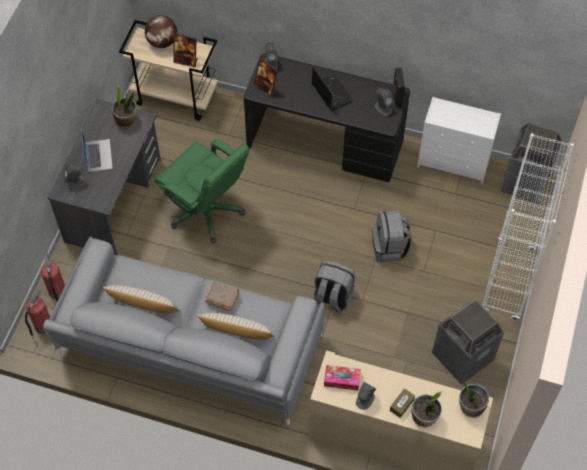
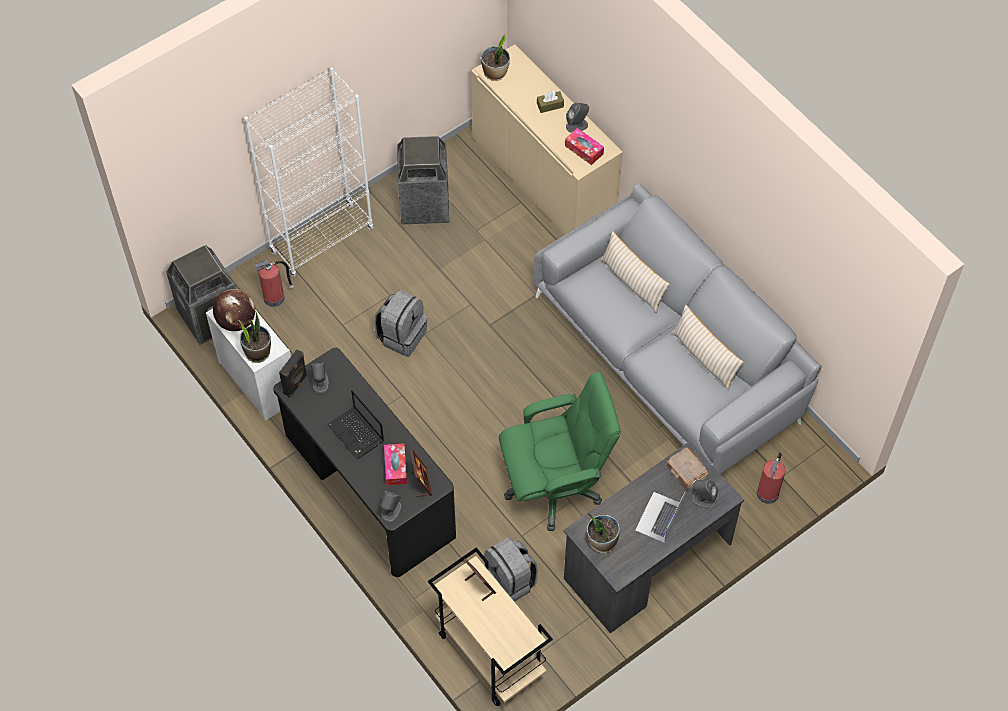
camera: 145 degrees left, 0 degrees up
fire extinguisher [25,289,50,339] -> fire extinguisher moved to [254,261,293,307]
globe [145,15,177,48] -> globe moved to [213,289,255,331]
green office chair [155,139,250,243] -> green office chair turned 90 degrees clockwise [499,372,621,531]
brown book [205,282,239,311] -> brown book moved to [666,447,708,490]
laptop [312,67,353,111] -> laptop turned 45 degrees counterclockwise [327,390,384,459]
grey backpack [314,261,355,313] -> grey backpack moved to [483,537,538,602]
potted plant [411,391,442,427] -> potted plant moved to [238,311,271,363]
none -> tissue box [384,444,407,485]

